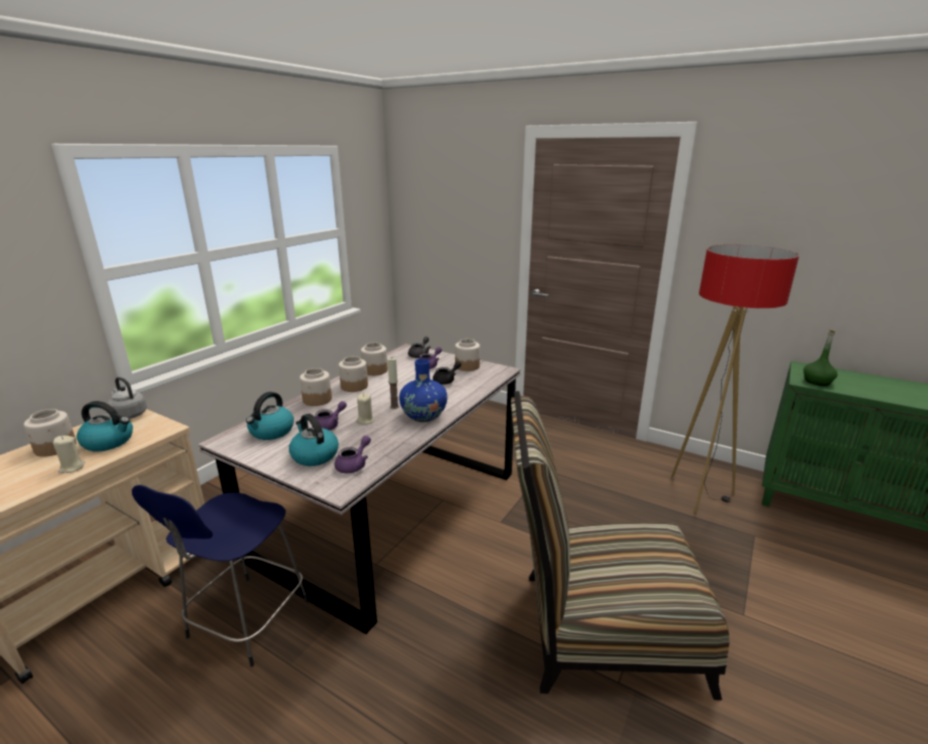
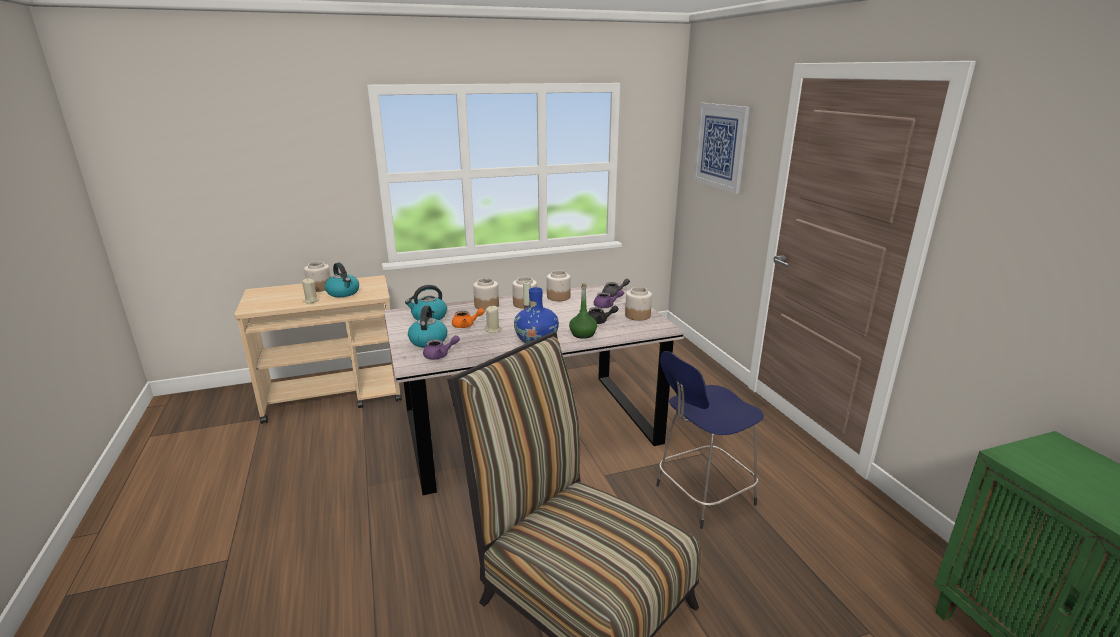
camera: 40 degrees right, 0 degrees up
grey kettle [107,377,147,419] -> none
blue stool [132,485,309,667] -> blue stool moved to [656,351,764,529]
purple teapot [312,401,347,430] -> orange teapot [452,308,485,328]
floor lamp [671,245,799,514] -> none
green bottle [803,329,837,386] -> green bottle moved to [569,283,597,339]
none -> picture [693,103,749,194]

